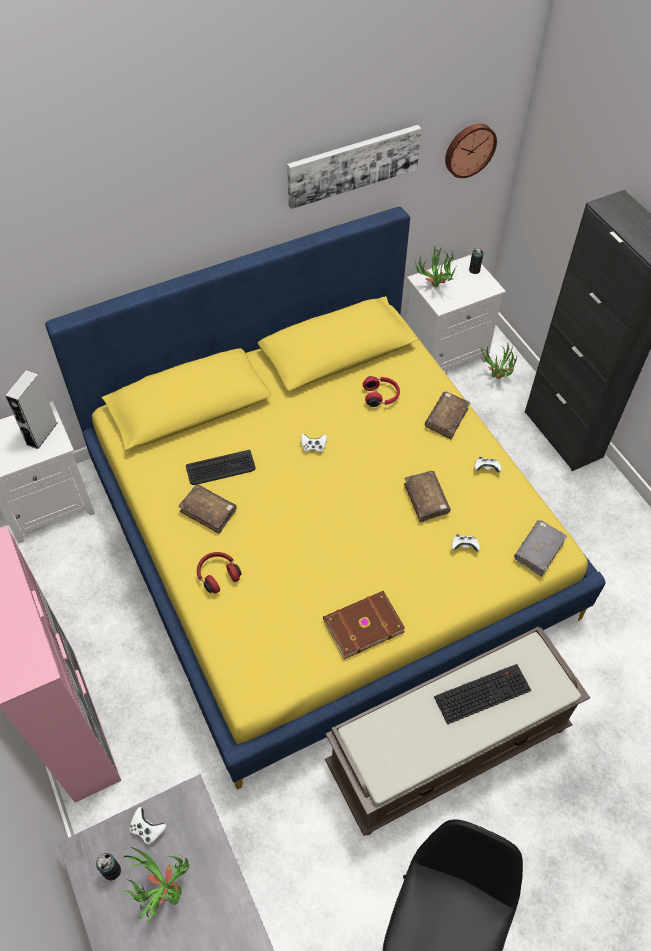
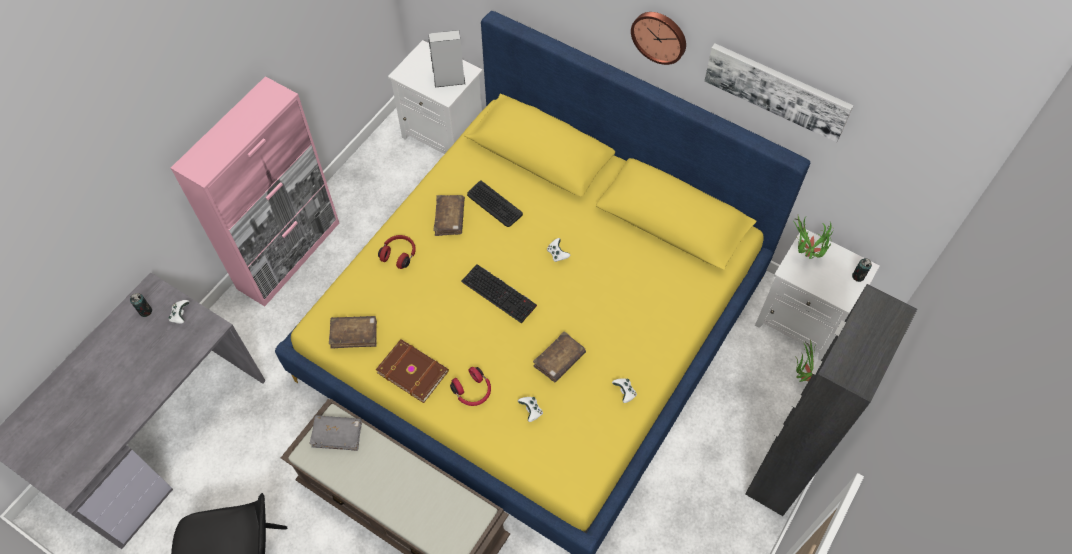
camera: 60 degrees right, 5 degrees up
potted plant [120,847,189,924] -> none
red headphones [363,376,400,407] -> red headphones moved to [450,367,491,406]
brown book [425,392,470,439] -> brown book moved to [329,316,377,349]
keyboard [434,664,532,725] -> keyboard moved to [461,264,537,324]
wall clock [445,124,497,178] -> wall clock moved to [631,12,686,65]
grey book [514,520,567,577] -> grey book moved to [310,415,362,451]

